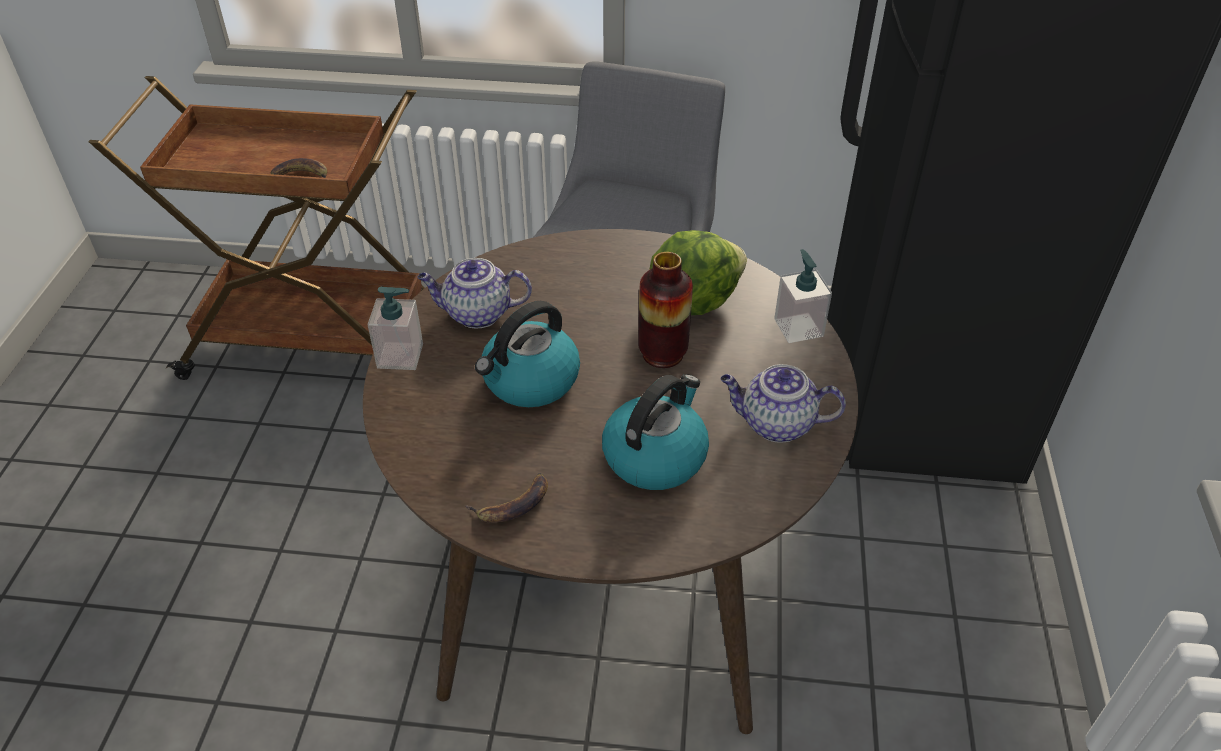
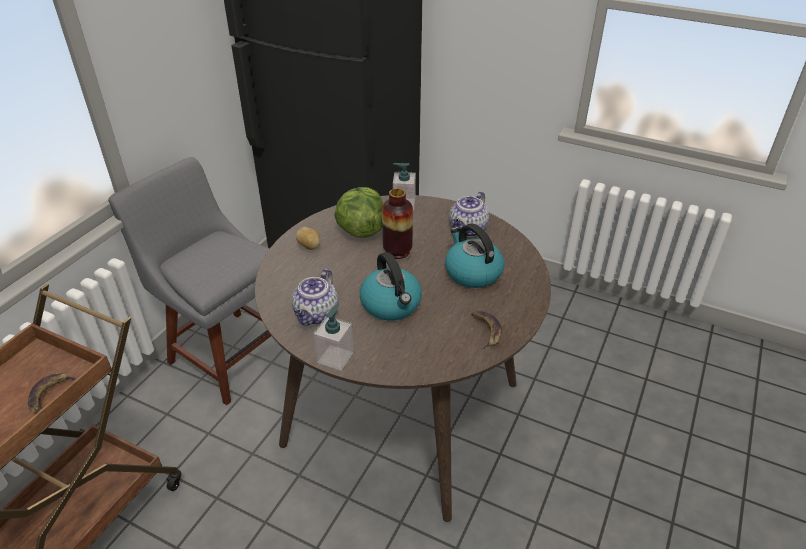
camera: 70 degrees left, 5 degrees down
none -> potato [296,227,320,250]

